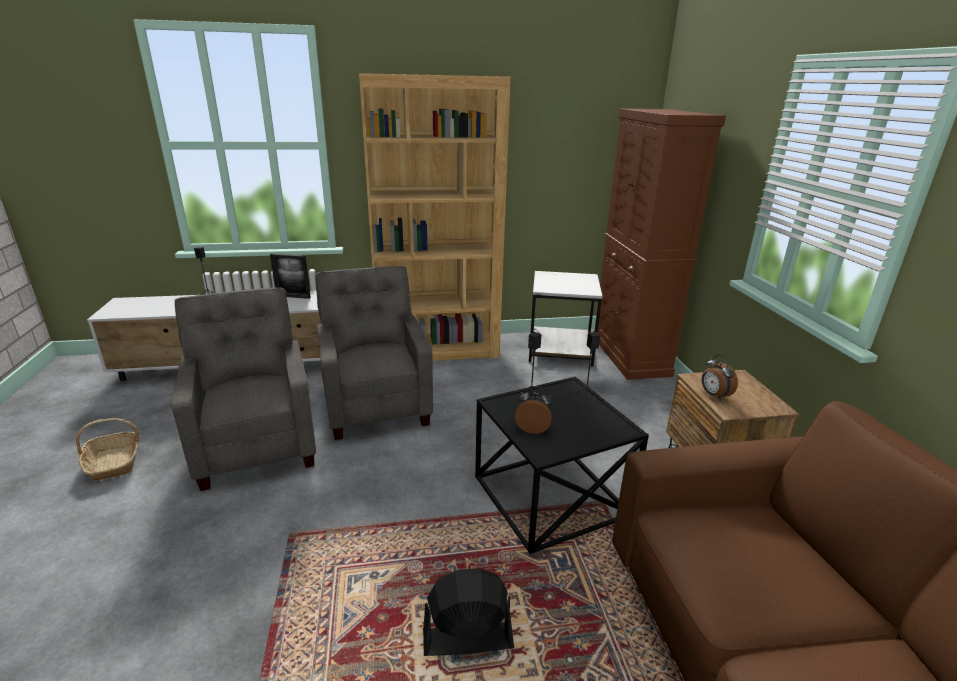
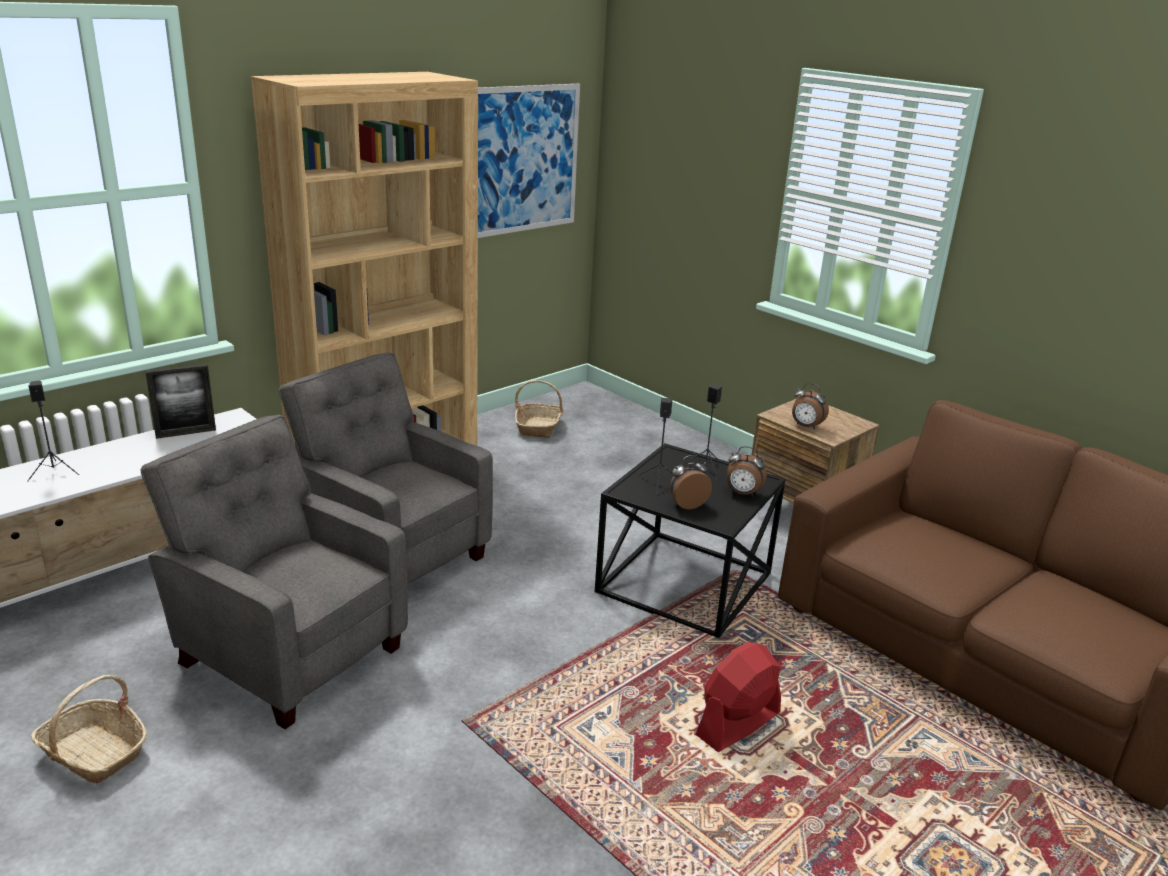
camera: 35 degrees left, 0 degrees up
black fan [423,568,514,656] -> red fan [695,642,781,752]
white side table [529,271,603,367] -> basket [515,380,564,438]
brown cabinet [593,109,726,380] -> none
none -> picture [478,84,580,238]
none -> alarm clock [727,446,767,497]

